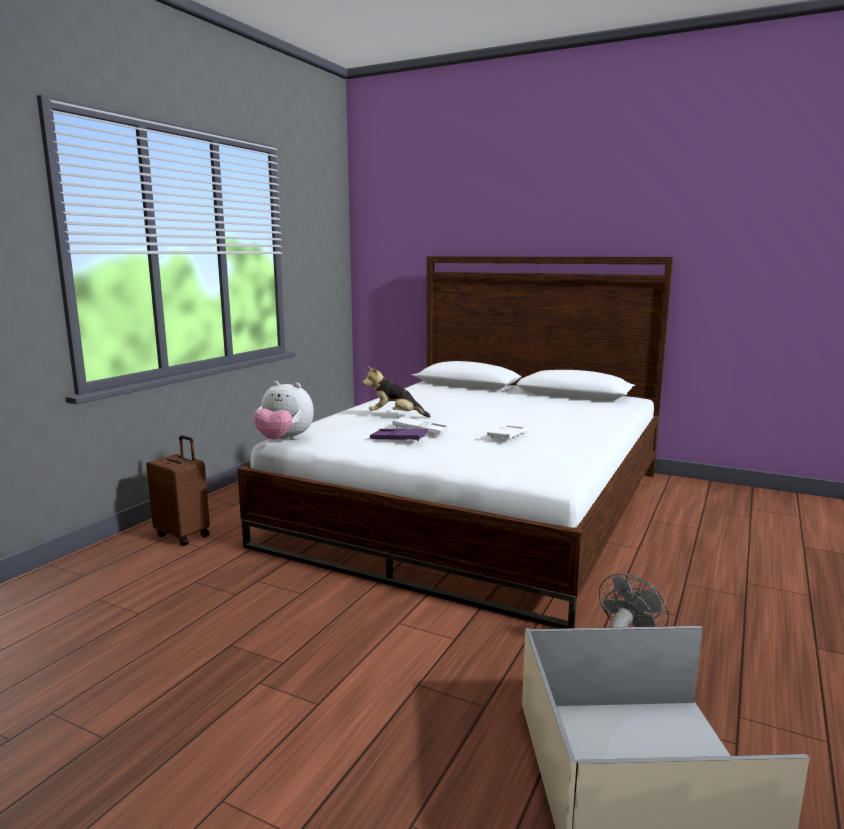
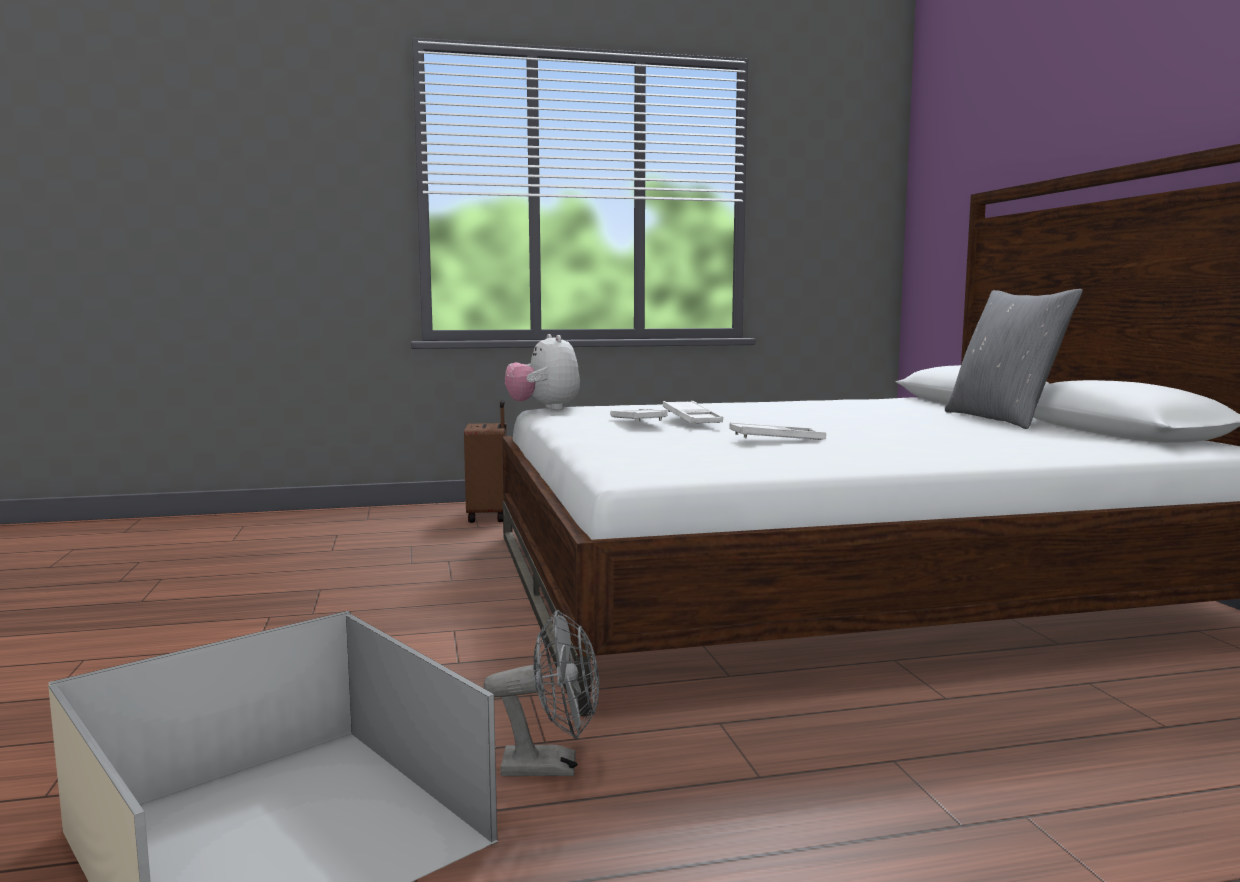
camera: 50 degrees right, 5 degrees down
plush toy [362,367,431,417] -> none
purple tray [370,429,428,441] -> white tray [610,409,668,422]
none -> grey pillow [945,289,1083,429]

